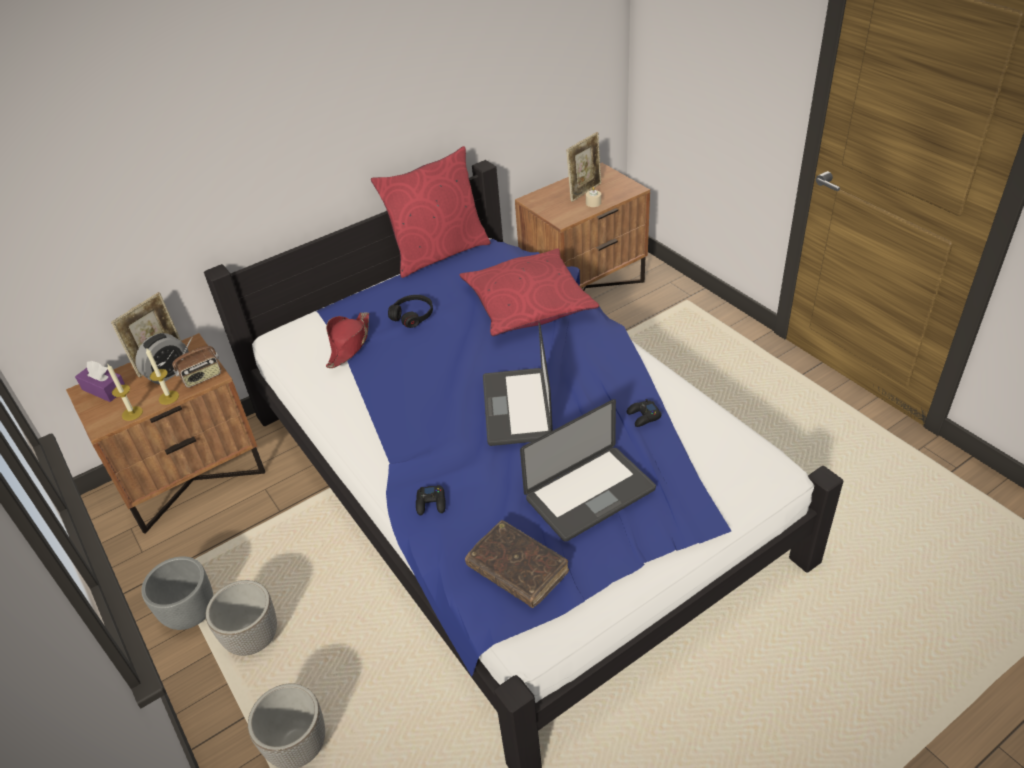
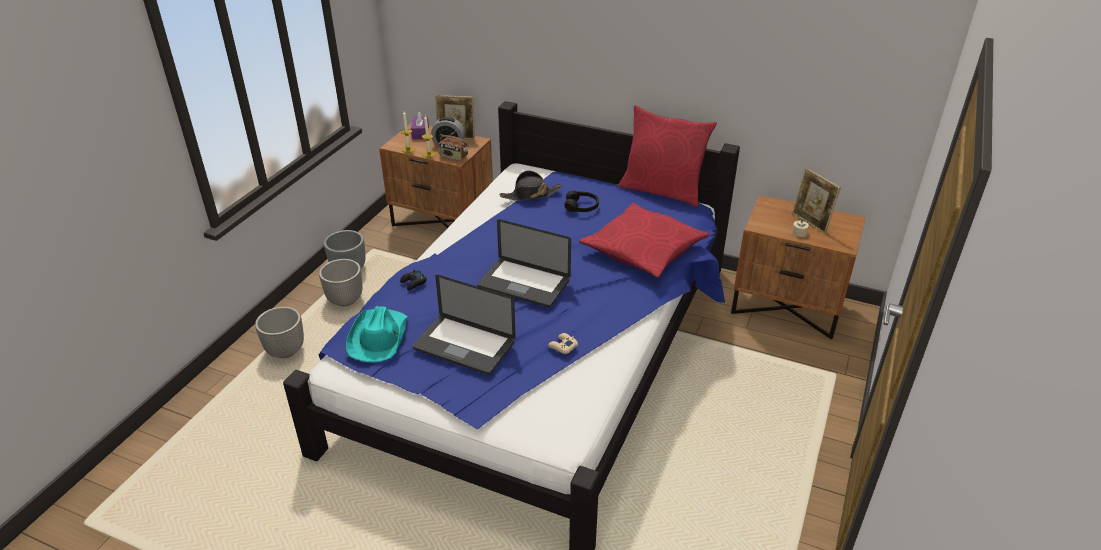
camera: 55 degrees right, 5 degrees down
red hat [326,312,369,368] -> black hat [500,170,561,201]
brown book [465,520,569,608] -> turquoise hat [346,306,409,362]
laptop [483,323,553,446] -> laptop turned 120 degrees counterclockwise [477,219,571,308]
picture frame [566,132,601,202] -> picture frame turned 45 degrees clockwise [792,168,841,234]
black game controller [627,399,662,427] -> beige game controller [548,333,578,354]

